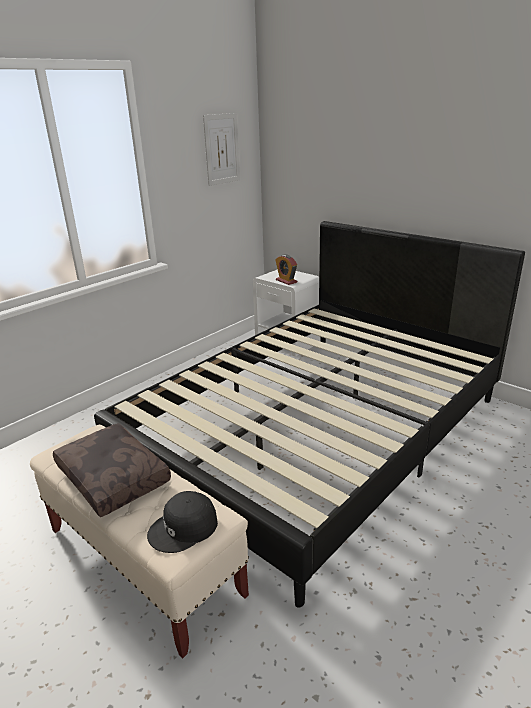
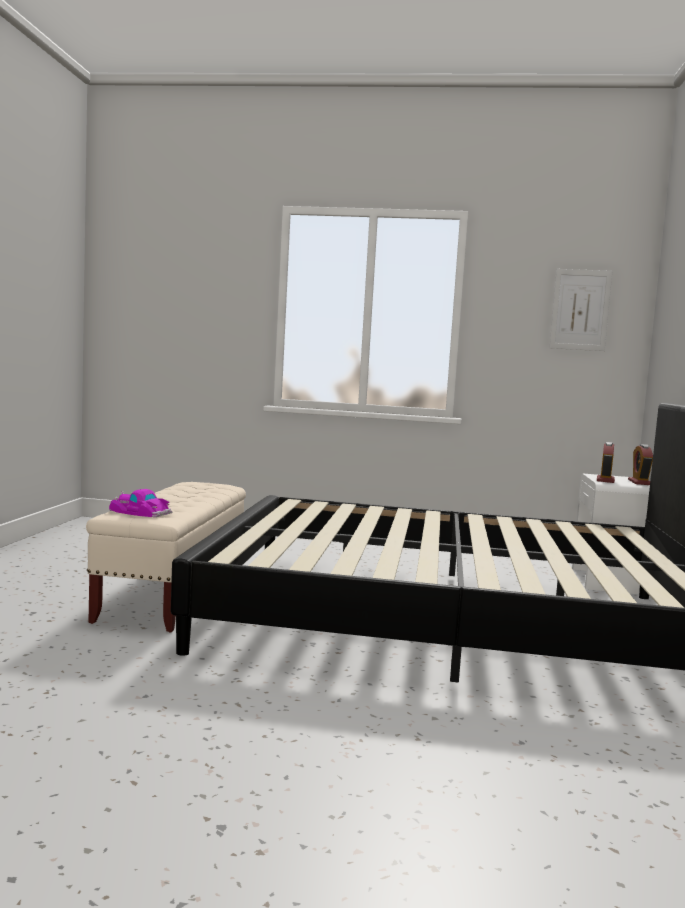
camera: 55 degrees right, 20 degrees down
brown pillow [53,423,171,517] -> none
black cap [147,491,218,553] -> toy car [109,489,172,517]
none -> alarm clock [628,444,653,485]

